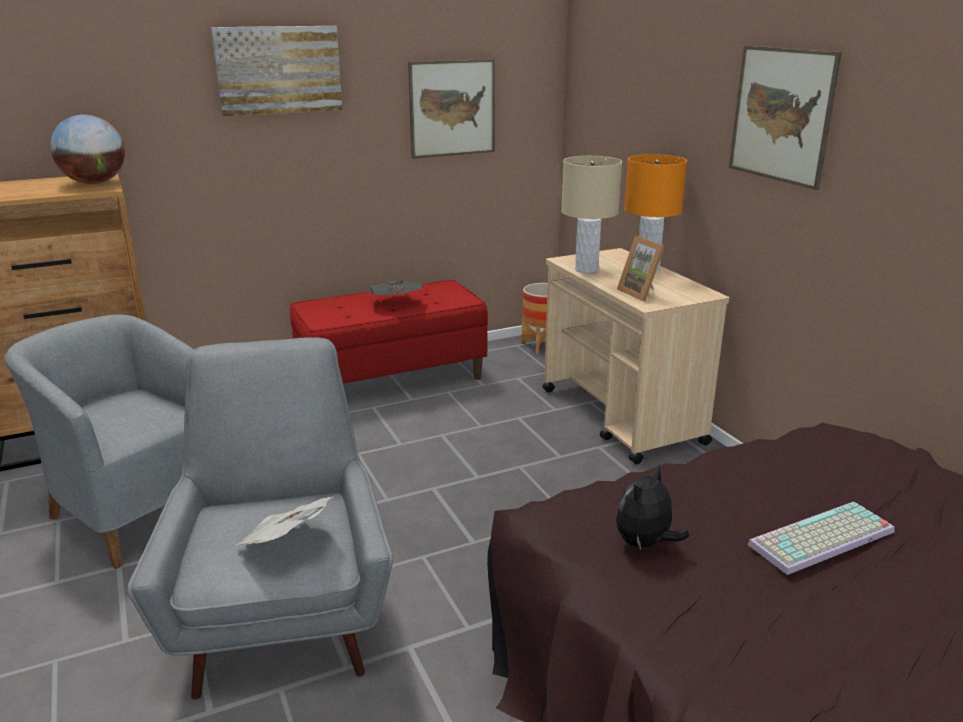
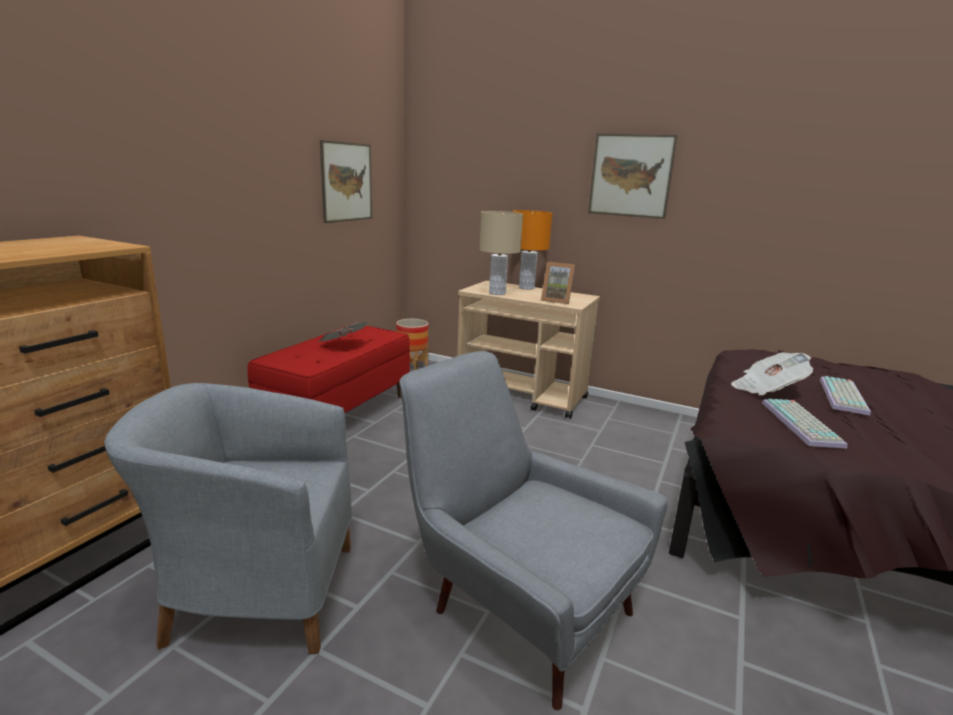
camera: 40 degrees left, 5 degrees down
globe [50,114,125,184] -> none
picture [211,26,342,117] -> none
newspaper [235,496,334,546] -> newspaper moved to [731,352,813,395]
plush toy [616,466,689,550] -> keyboard [762,399,847,448]

